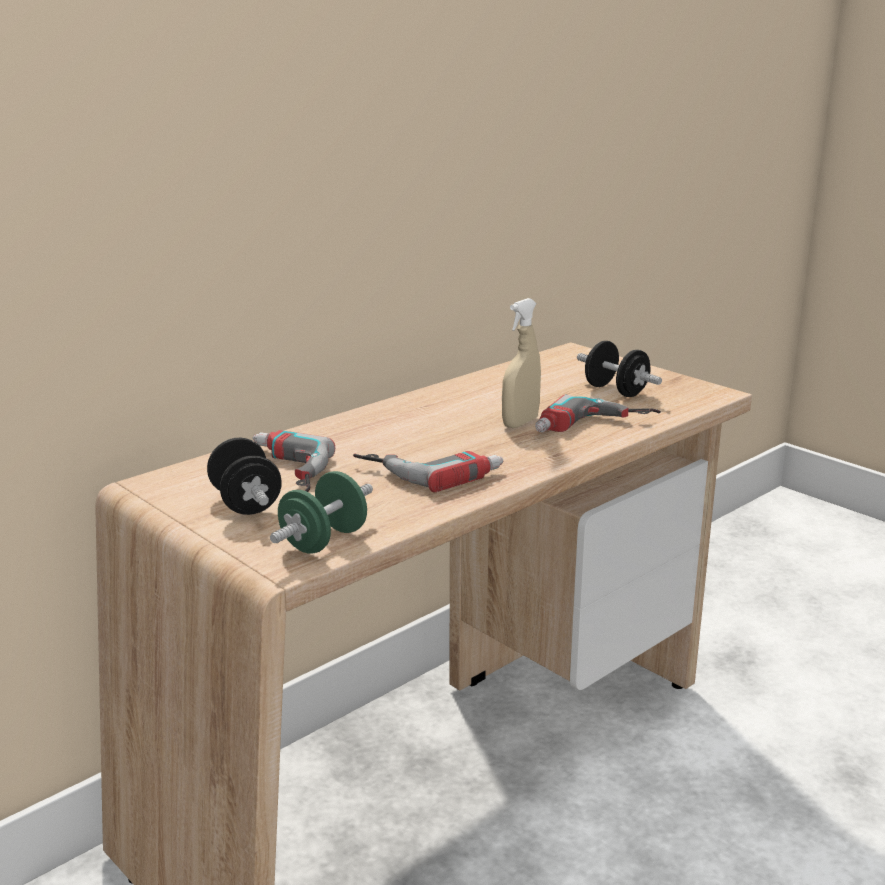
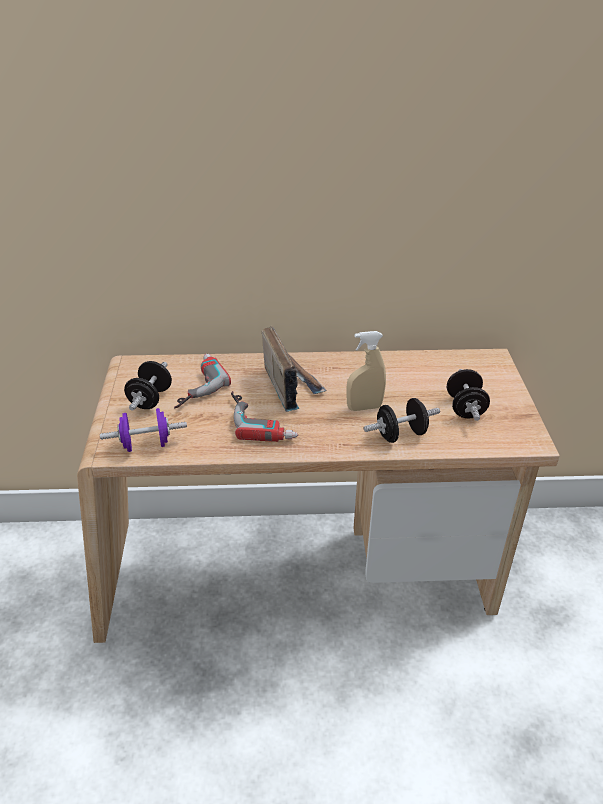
camera: 40 degrees right, 15 degrees up
green dumbbell [270,471,373,554] -> purple dumbbell [100,408,187,452]
power drill [535,394,661,432] -> black dumbbell [364,398,440,443]
none -> radio [262,326,327,412]

